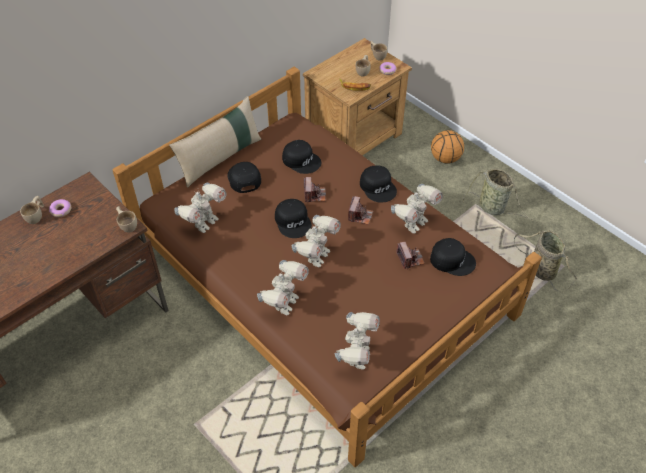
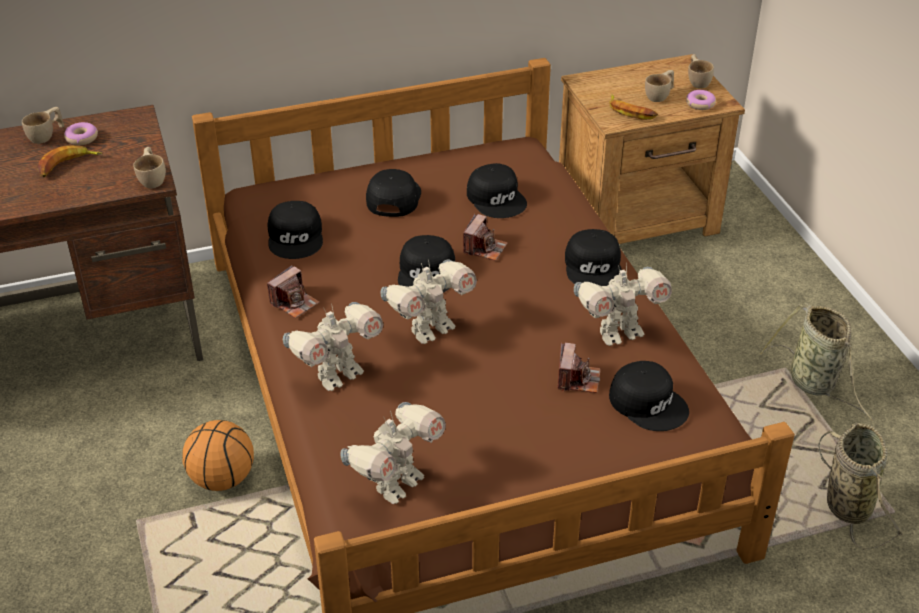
camera: 25 degrees right, 10 degrees down
beige pillow [169,96,261,188] -> none
toy robot [174,183,227,233] -> black cap [267,201,323,259]
camera [348,196,373,225] -> camera moved to [267,265,320,318]
basketball [431,130,464,164] -> basketball moved to [182,420,254,491]
none -> banana [37,145,103,177]

